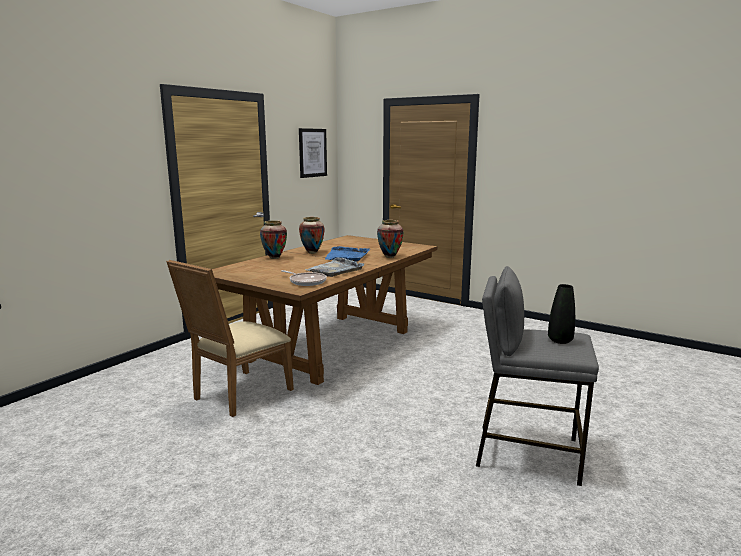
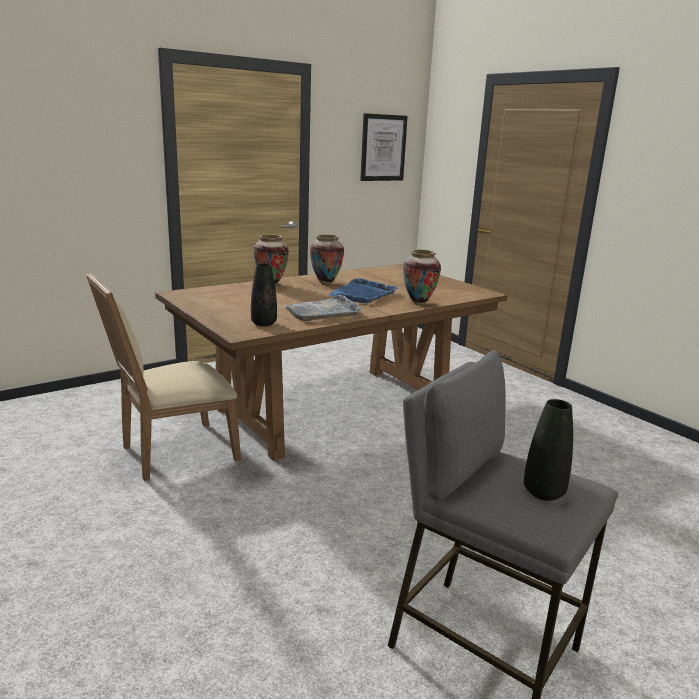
camera: 20 degrees right, 5 degrees up
frying pan [281,270,327,286] -> black vase [251,264,277,326]

